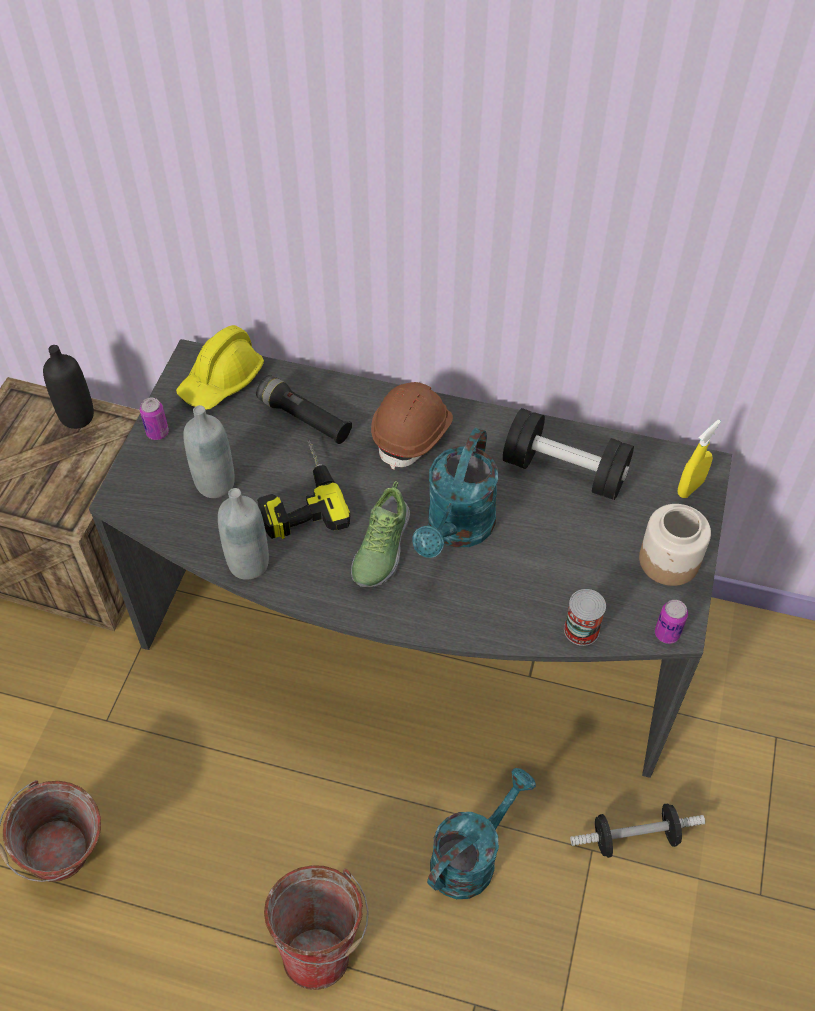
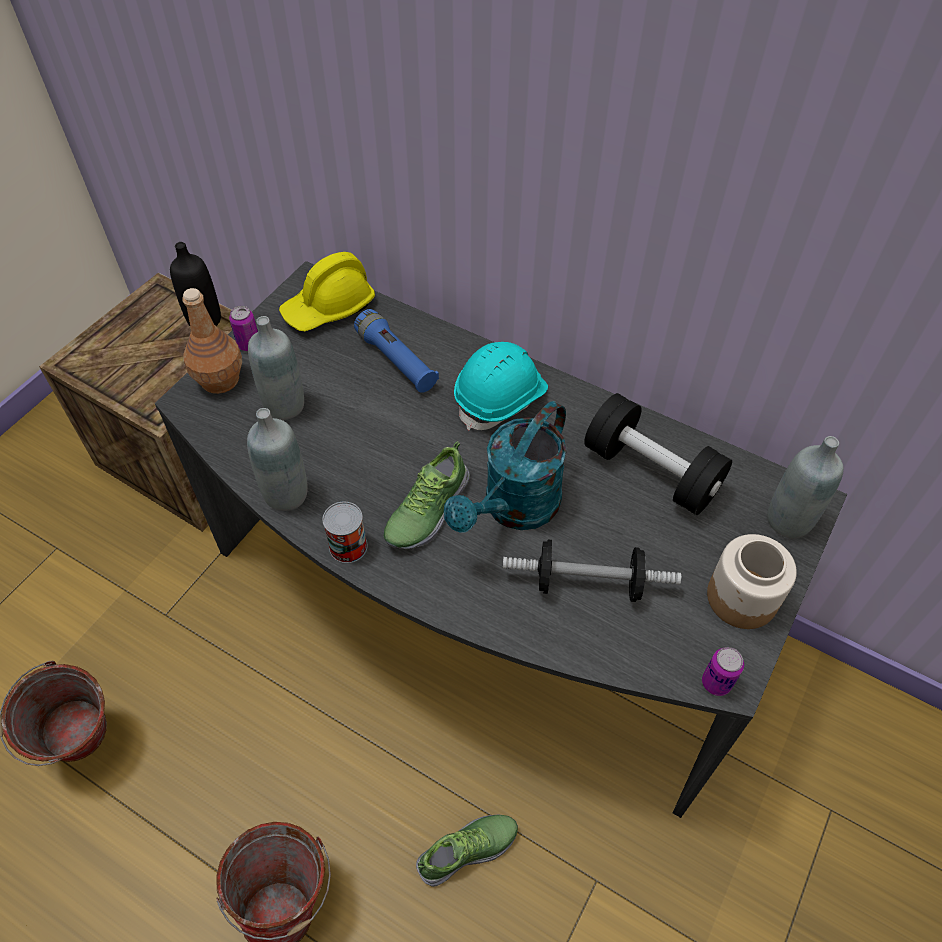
camera: 15 degrees right, 0 degrees up
black flashlight [256,375,352,444] -> blue flashlight [354,309,439,393]
power drill [257,440,350,539] -> none
brown hard hat [371,382,453,469] -> turquoise hard hat [454,342,548,431]
turquoise watering can [427,768,536,899] -> shoe [416,815,518,887]
can [564,589,606,646] -> can moved to [322,502,367,563]
dumbbell [570,804,705,858] -> dumbbell moved to [503,540,681,602]
yellow spray bottle [678,420,721,498] -> grey bottle [767,436,844,539]
none -> brown bottle [182,288,242,394]

